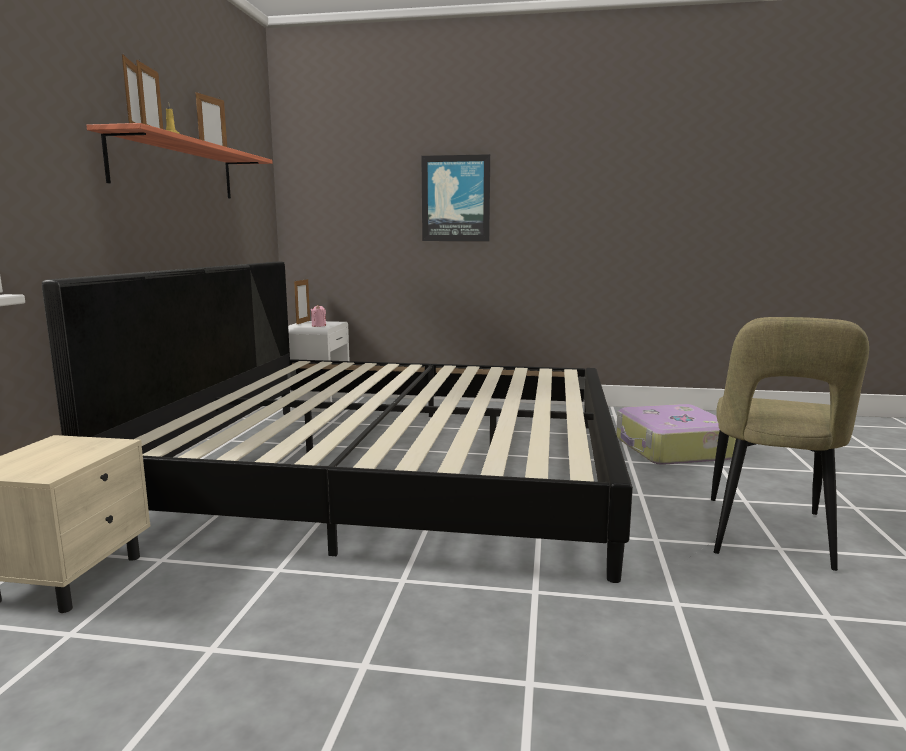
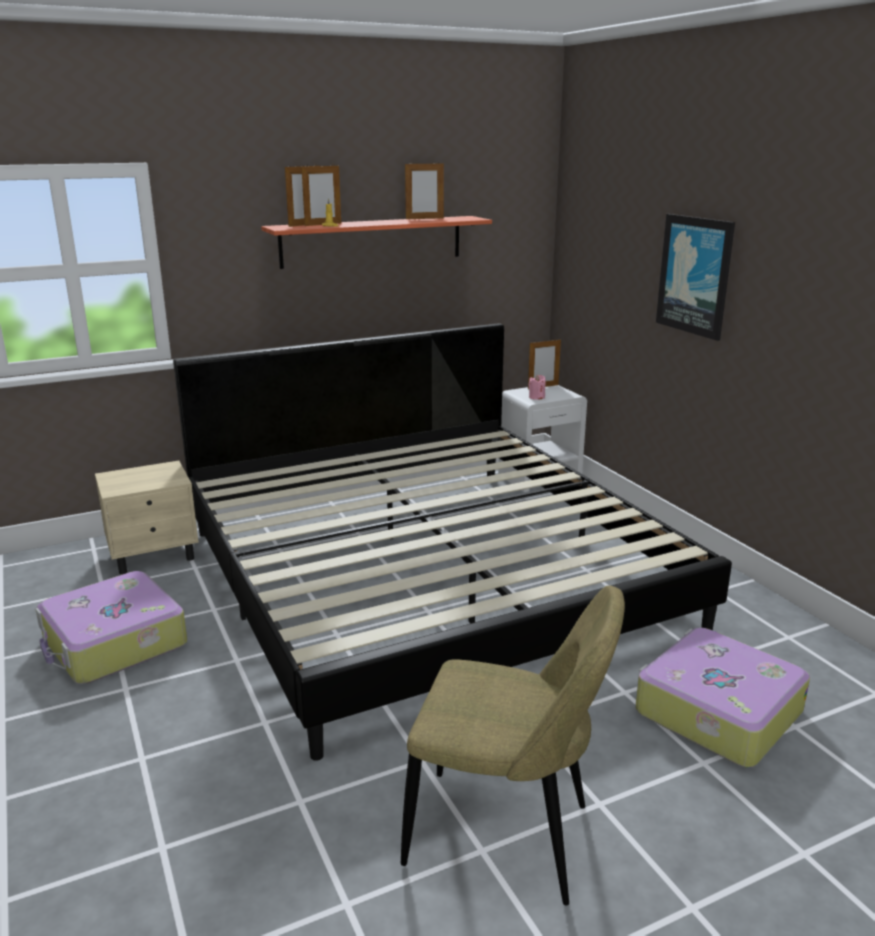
camera: 55 degrees right, 10 degrees up
beige chair [711,317,869,571] -> beige chair turned 150 degrees counterclockwise [401,585,625,905]
none -> suitcase [35,571,187,684]

